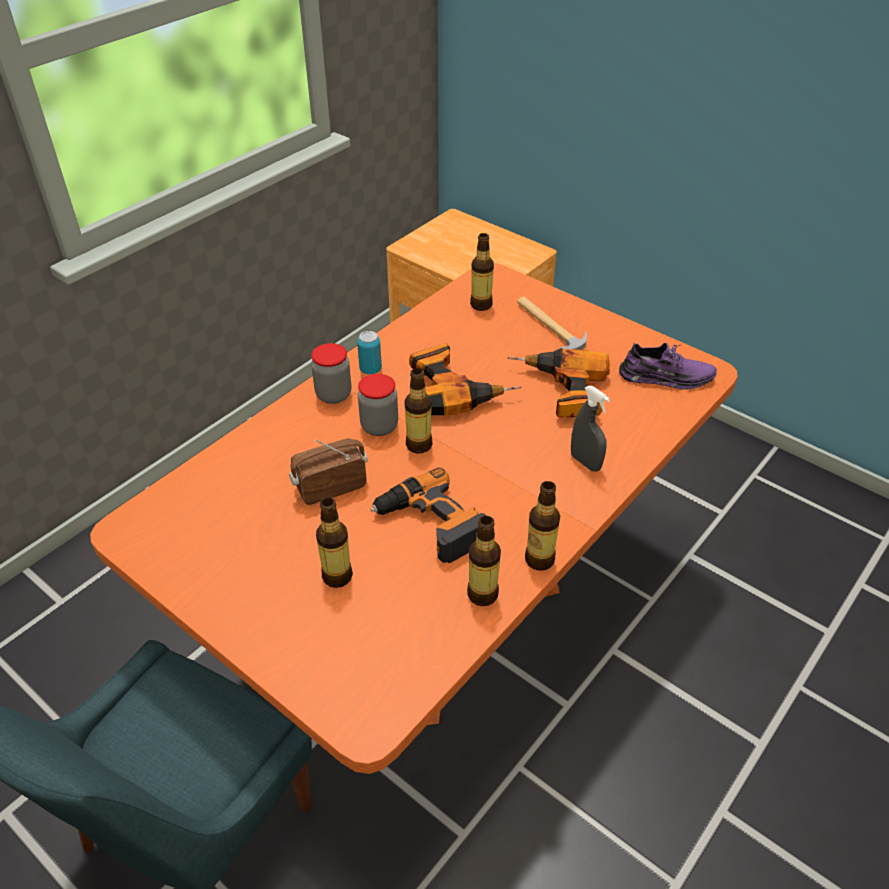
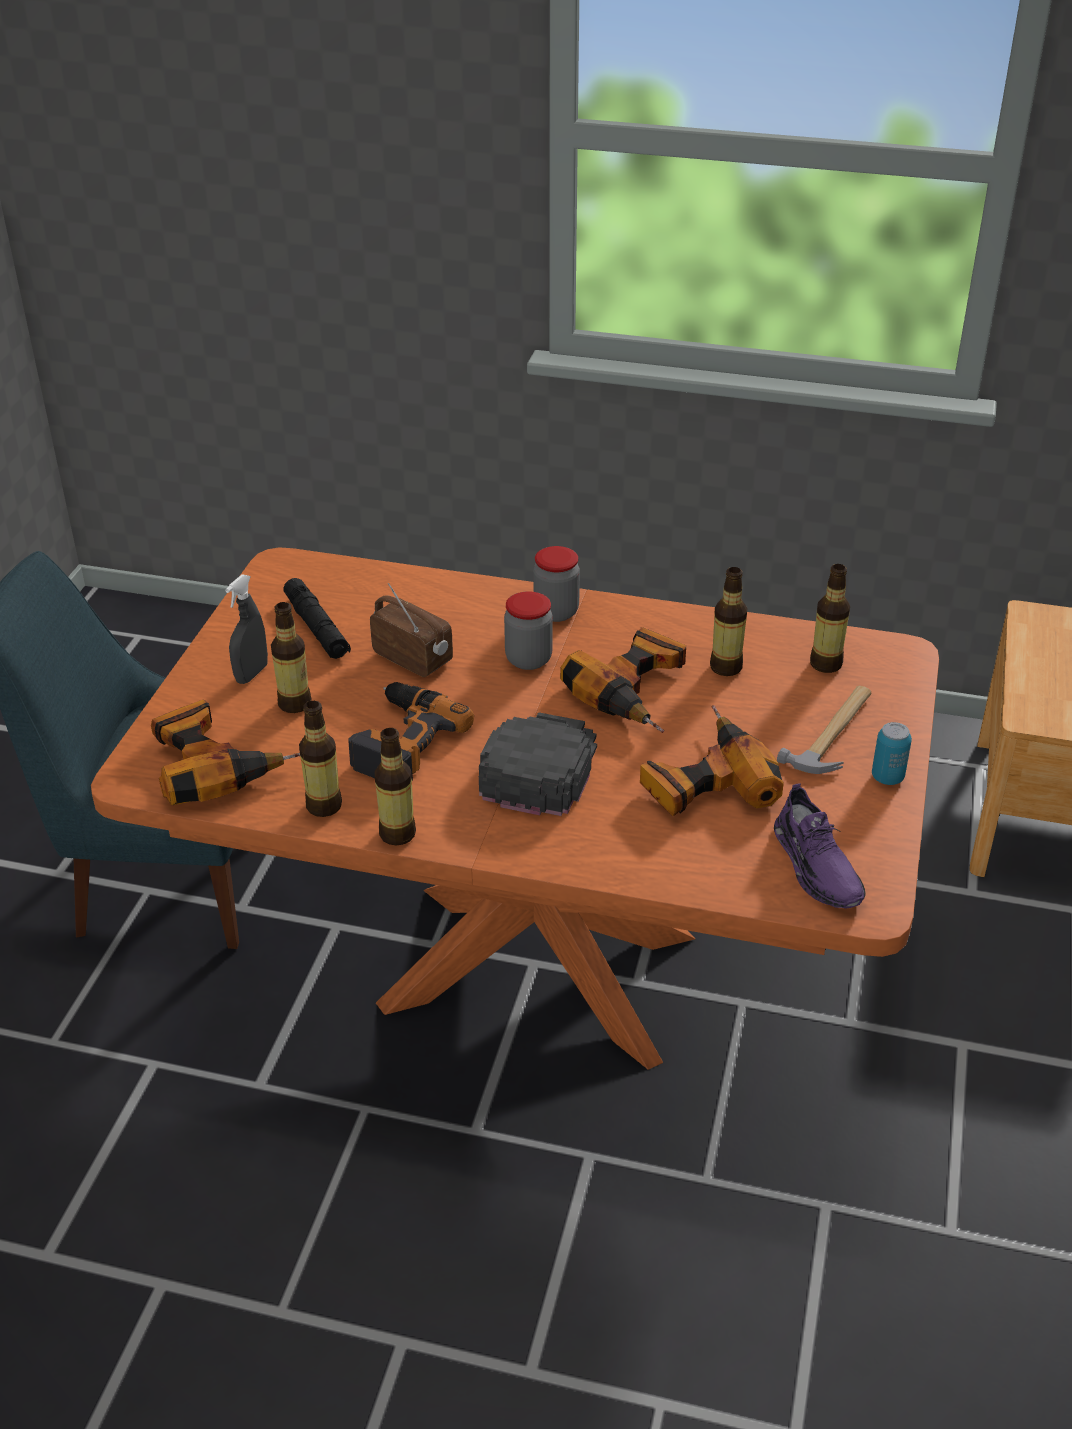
camera: 65 degrees right, 5 degrees down
can [357,331,382,374] -> can moved to [872,722,912,785]
bottle [405,368,432,453] -> bottle moved to [710,567,747,676]
grey spray bottle [571,386,610,471] -> grey spray bottle moved to [225,574,268,684]
none -> power drill [151,700,300,805]
none -> black flashlight [284,578,351,659]
none -> black cap [479,712,597,816]

